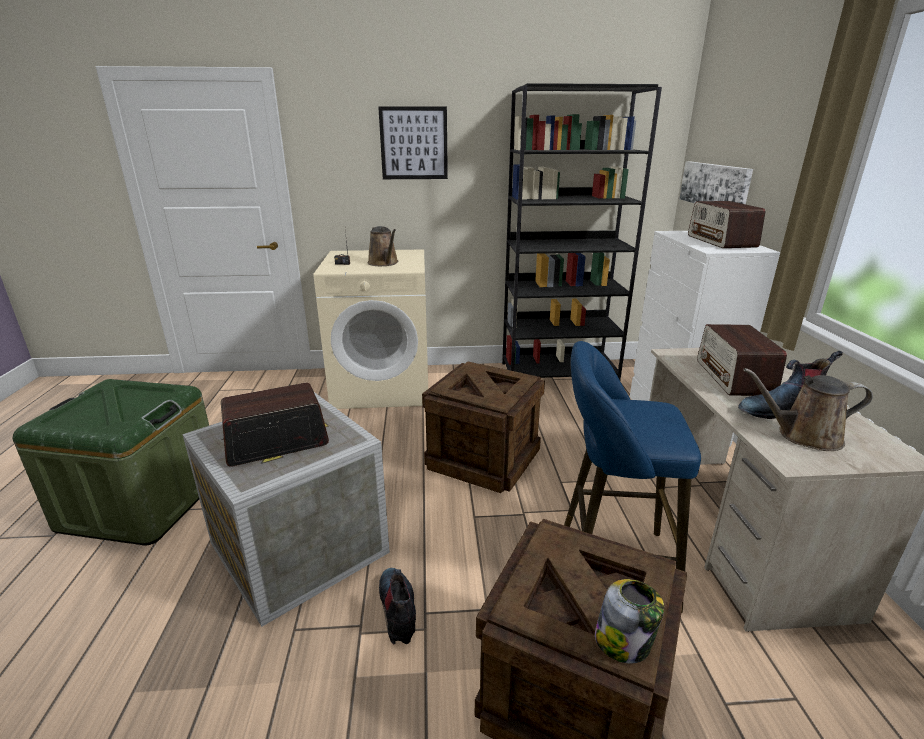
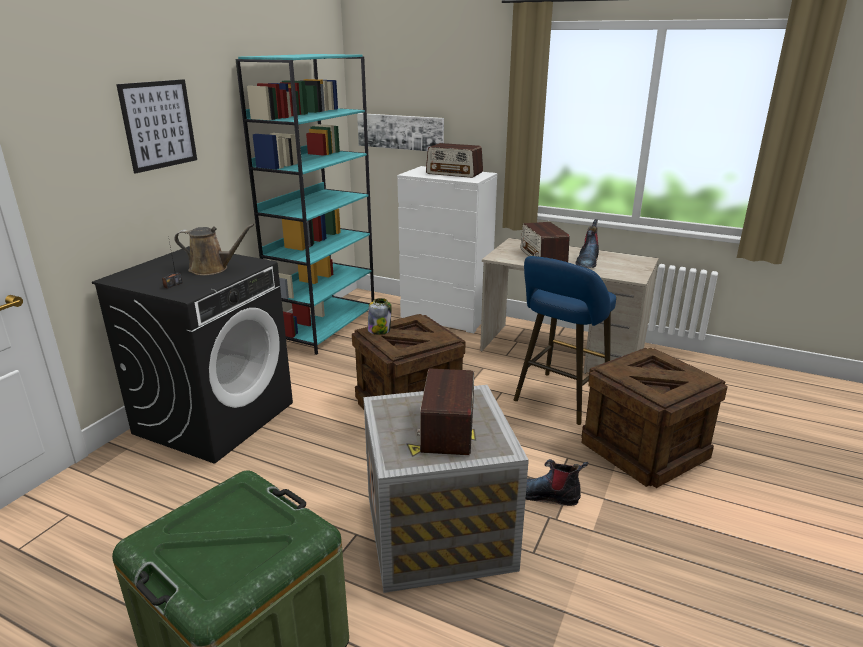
camera: 60 degrees left, 0 degrees up
beige washing machine [313,249,428,409] -> black washing machine [92,246,293,464]
black bookcase [502,83,662,380] -> turquoise bookcase [236,54,374,355]
jar [595,579,664,664] -> jar moved to [368,298,392,335]
radio [697,324,787,396] -> radio turned 45 degrees clockwise [521,222,569,262]
brown watering can [743,368,873,451] -> none

